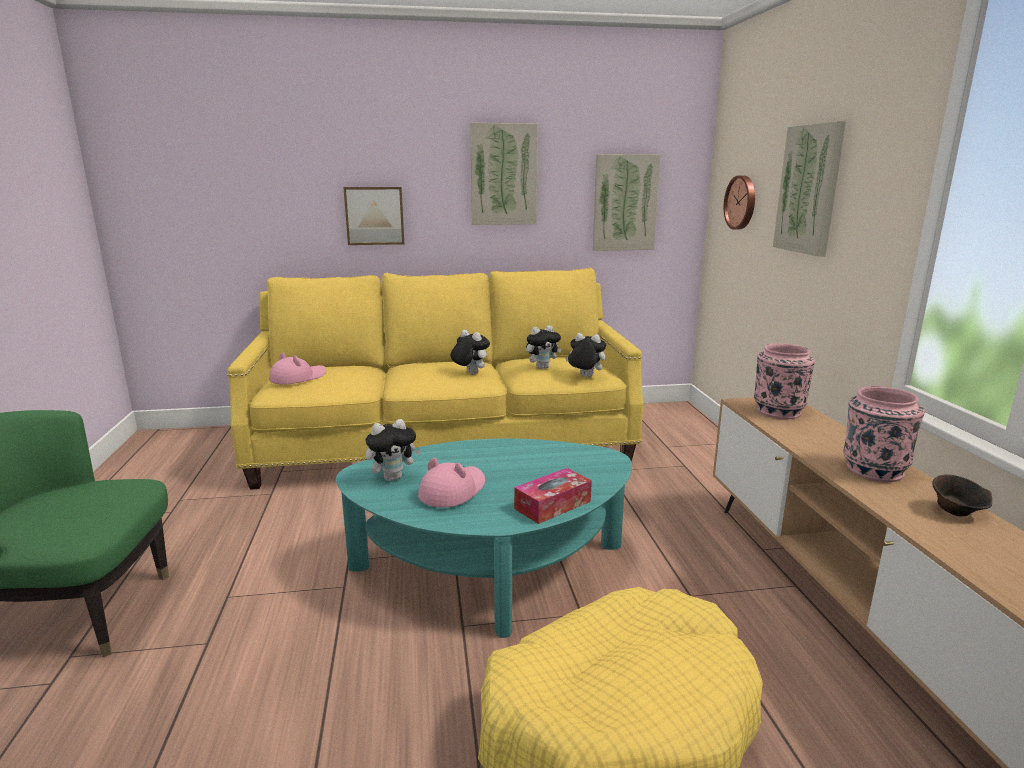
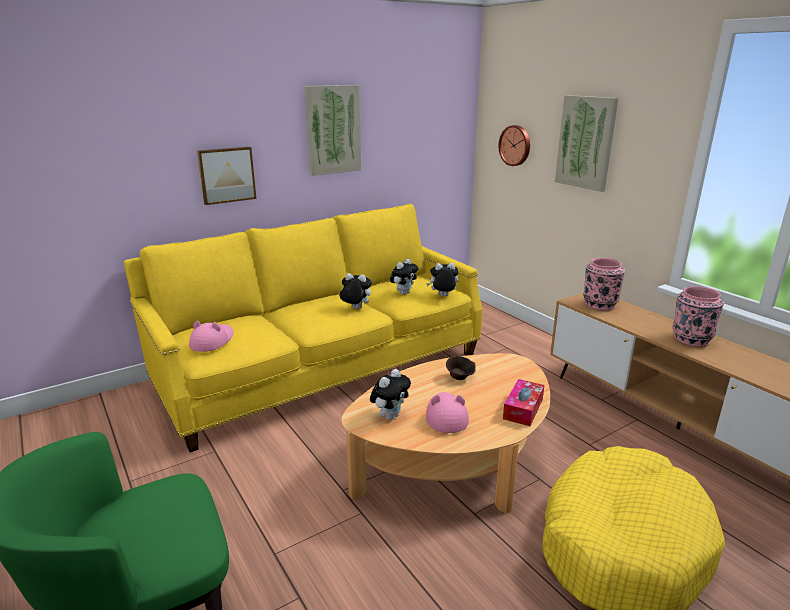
camera: 25 degrees left, 5 degrees up
turquoise coffee table [336,438,632,638] -> beige coffee table [341,353,550,514]
picture [593,154,661,251] -> none
brown bowl [932,475,992,516] -> brown bowl moved to [446,356,476,380]

